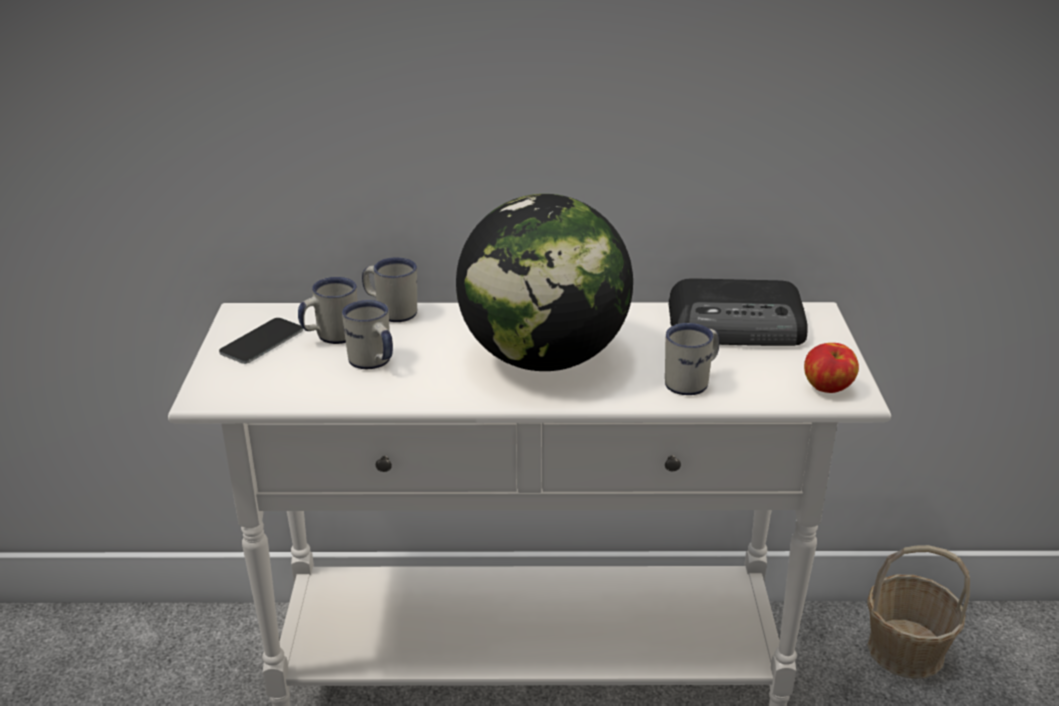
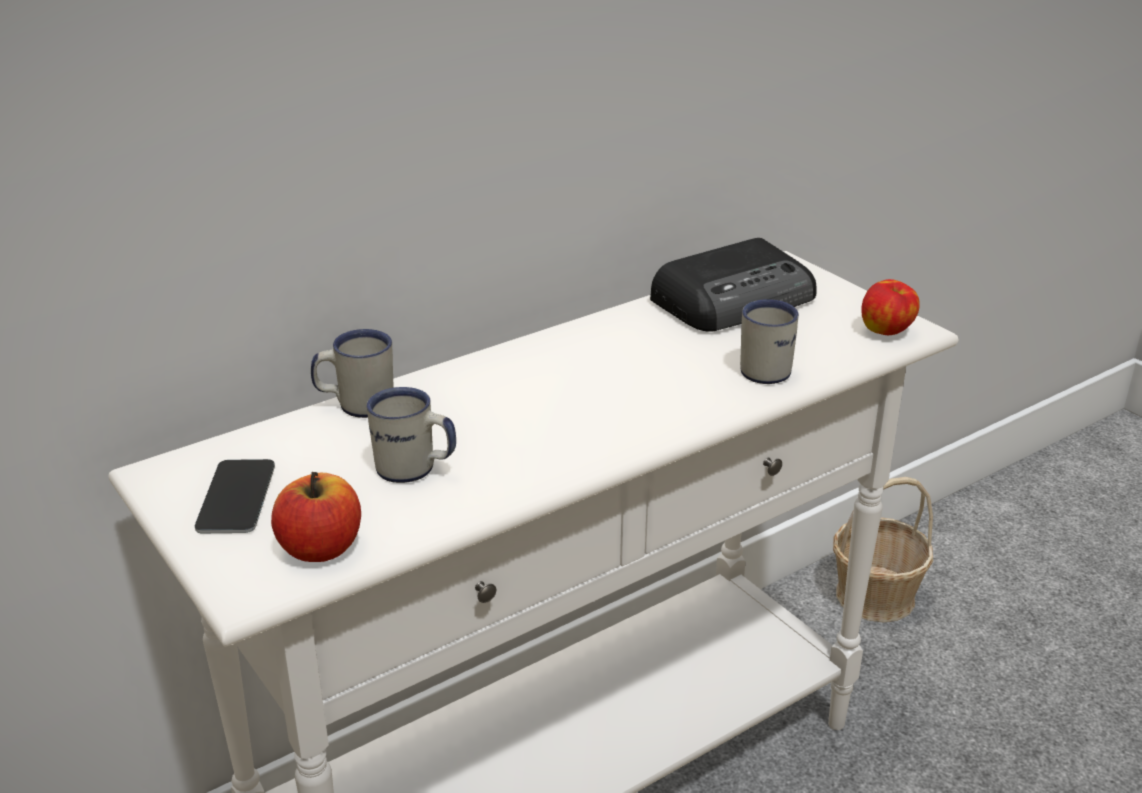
camera: 35 degrees left, 0 degrees up
white mug [298,277,357,344] -> none
globe [456,194,633,371] -> none
none -> apple [271,472,361,562]

